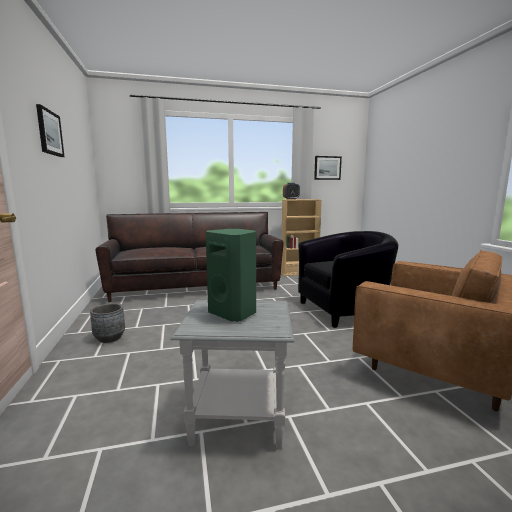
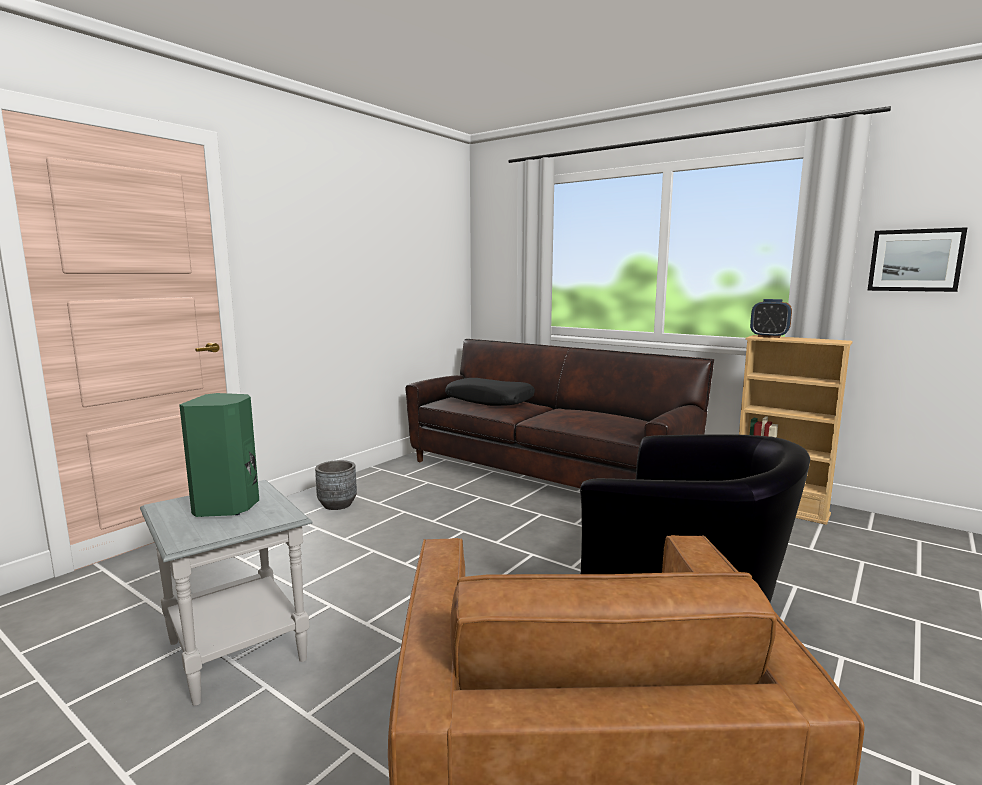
camera: 50 degrees right, 0 degrees up
picture [36,104,65,157] -> none
none -> black pillow [445,378,535,406]

